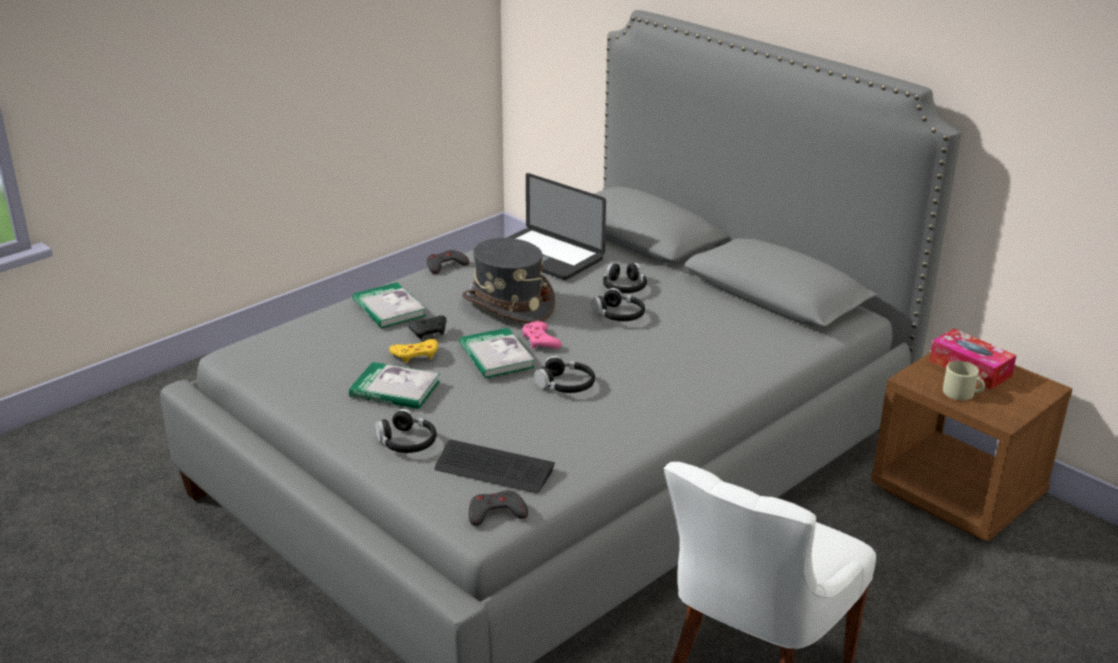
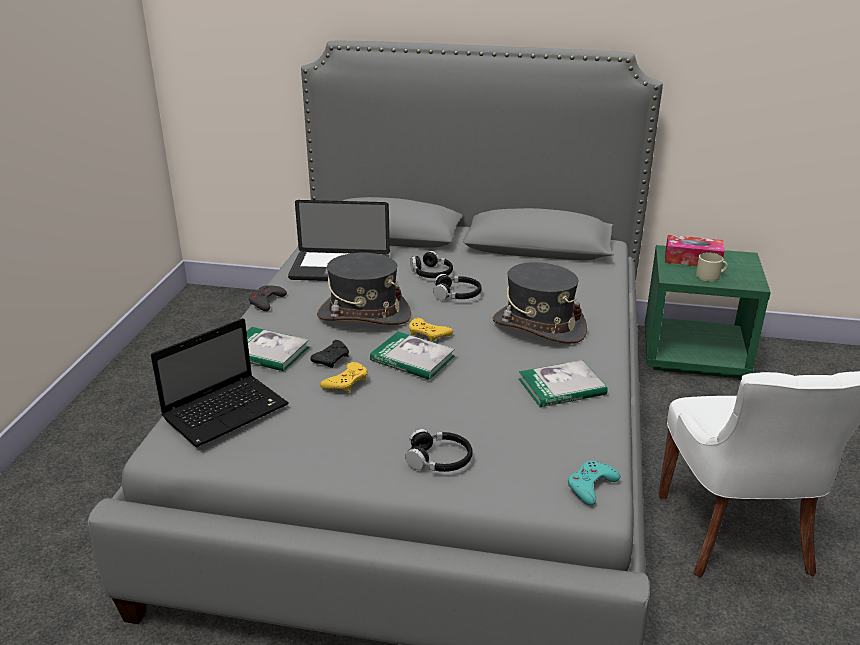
camera: 35 degrees left, 0 degrees up
book [349,362,440,409] -> book moved to [519,360,607,407]
keyboard [434,440,555,493] -> none
grey game controller [469,490,528,526] -> turquoise game controller [568,461,620,506]
pink game controller [522,321,562,349] -> yellow game controller [409,318,453,342]
black headphones [534,356,595,393] -> none
brown nightstand [871,352,1073,541] -> green nightstand [645,245,771,378]
none -> laptop [151,318,288,447]
none -> grey hat [493,262,587,344]

